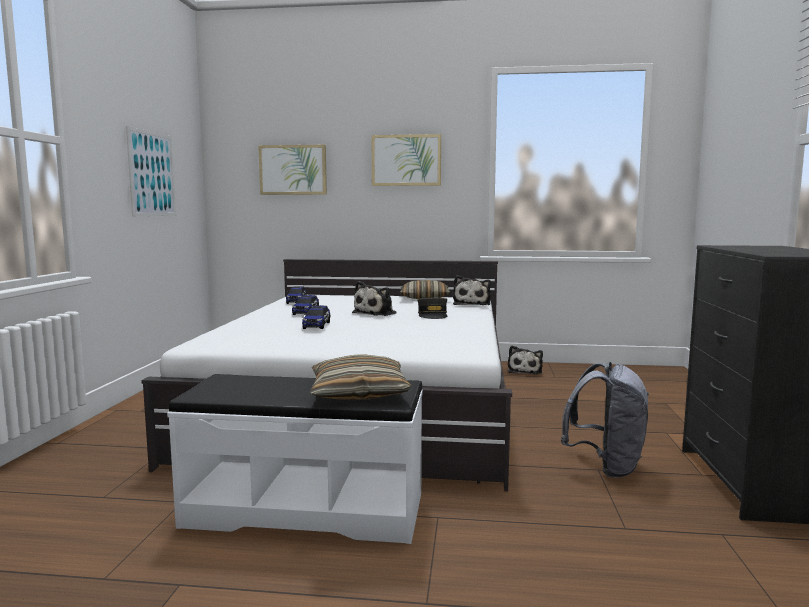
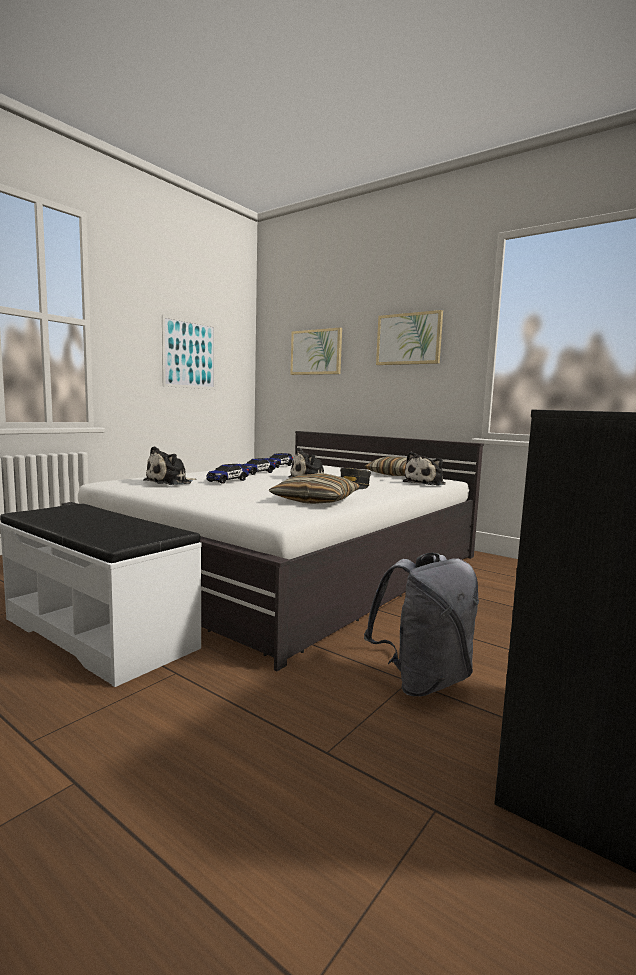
camera: 30 degrees right, 0 degrees up
pillow [310,354,411,400] -> pillow moved to [268,473,360,504]
plush toy [508,346,543,374] -> plush toy moved to [143,446,197,485]

